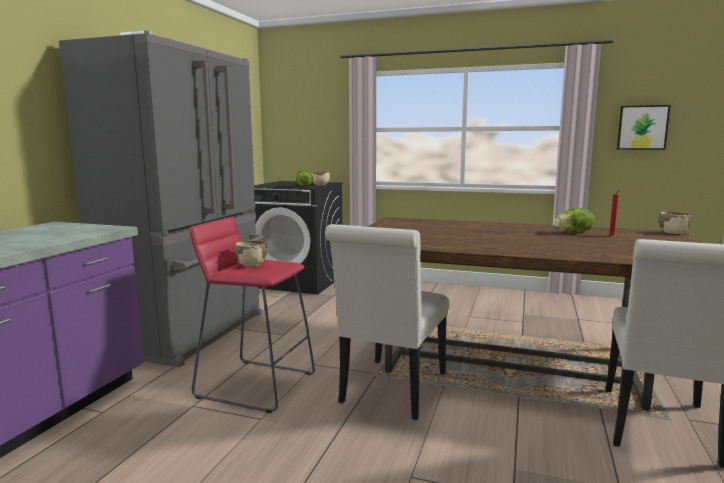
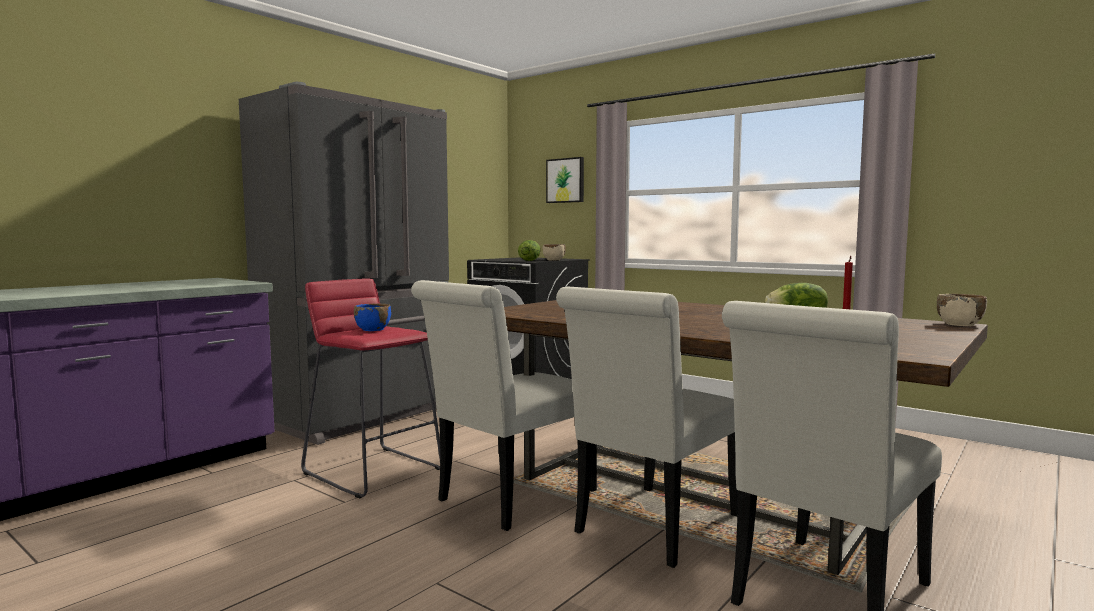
camera: 20 degrees right, 5 degrees down
beige bowl [235,240,267,267] -> blue bowl [354,304,391,331]
picture [617,105,670,150] -> picture moved to [546,157,584,203]
none -> white chair [556,287,738,568]

